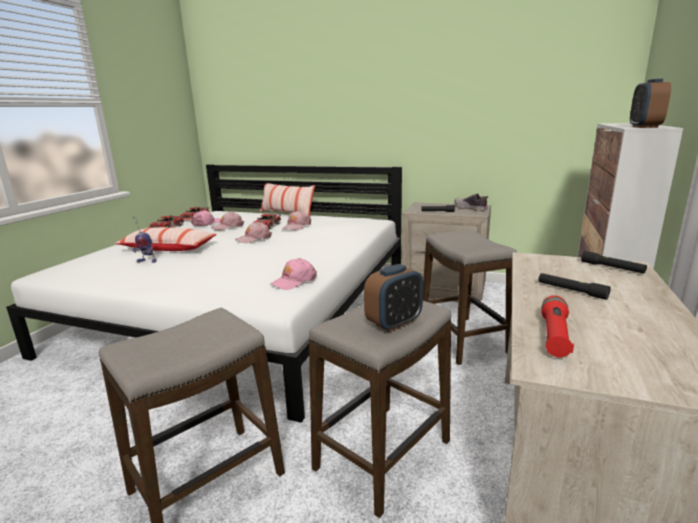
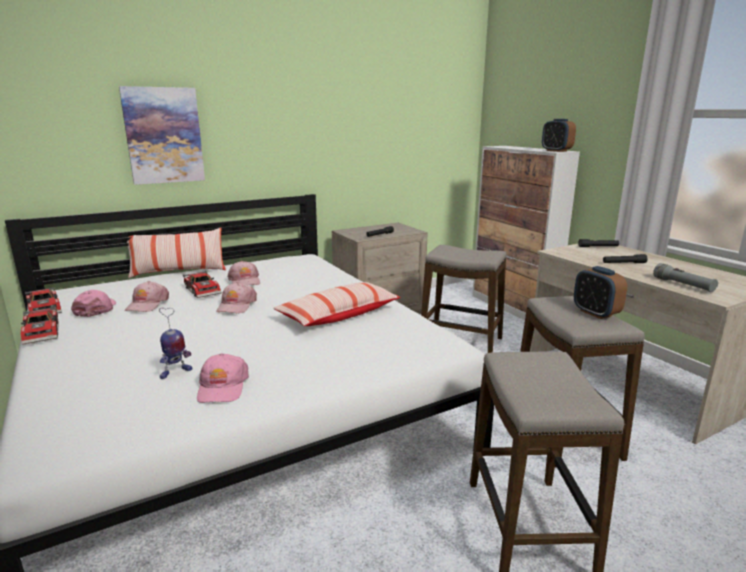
camera: 50 degrees left, 0 degrees up
pillow [114,227,217,251] -> pillow moved to [273,282,401,326]
pink cap [270,258,317,290] -> pink cap moved to [197,353,249,403]
alarm clock [364,264,423,332] -> alarm clock turned 150 degrees clockwise [574,266,627,319]
shoe [454,194,488,211] -> none
red flashlight [541,295,574,357] -> grey flashlight [653,263,719,292]
none -> picture [119,86,205,185]

